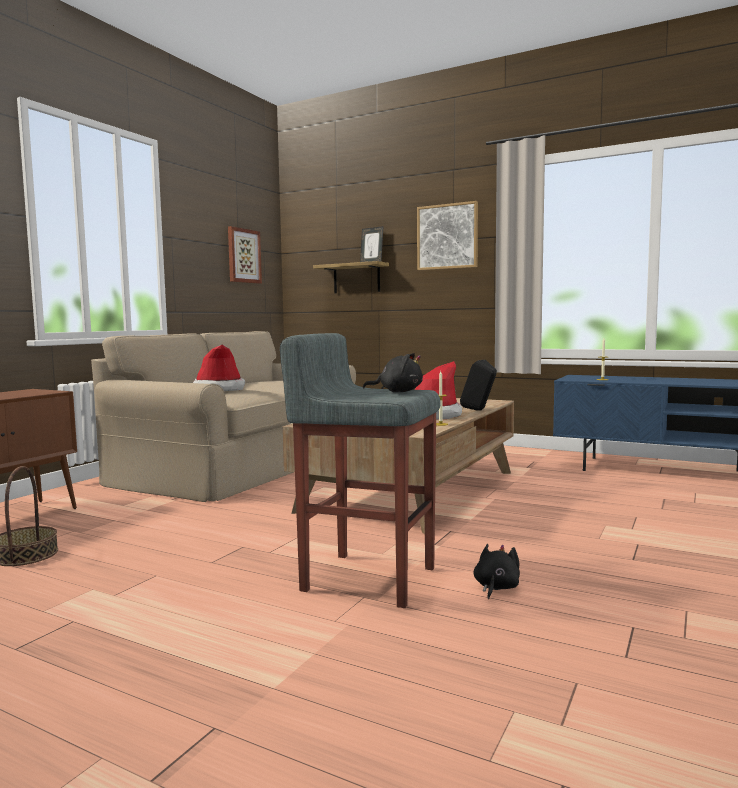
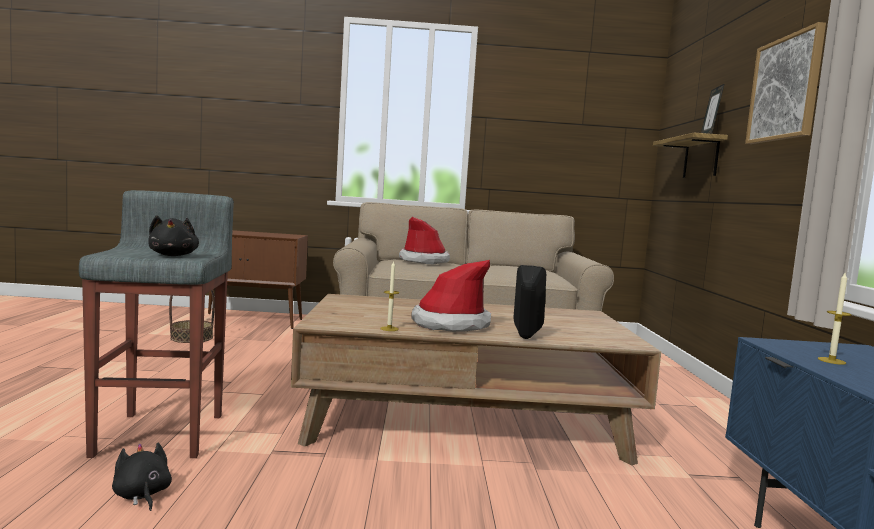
camera: 60 degrees right, 0 degrees up
picture [228,226,262,284] -> none
black plush toy [474,544,520,599] -> black plush toy turned 120 degrees counterclockwise [112,443,172,511]

